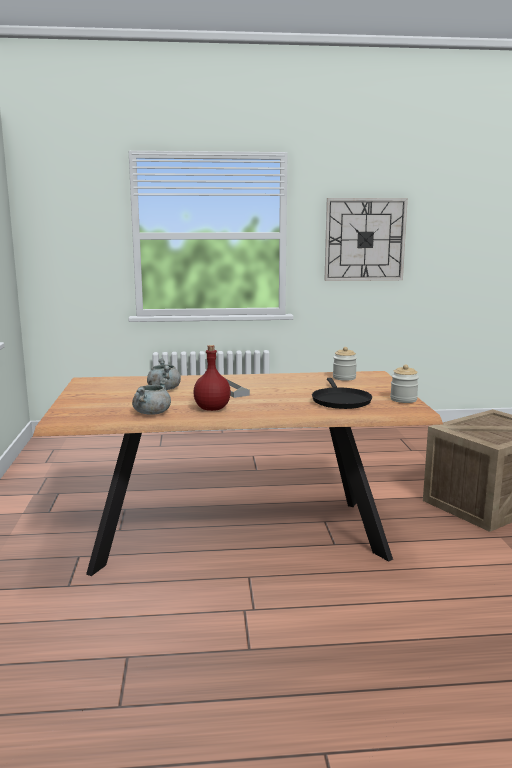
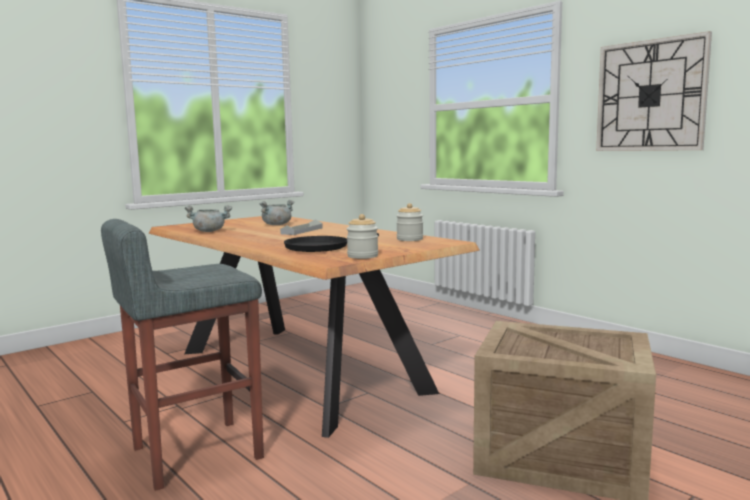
camera: 55 degrees right, 5 degrees down
red bottle [193,345,231,411] -> none
none -> grey stool [101,219,264,491]

